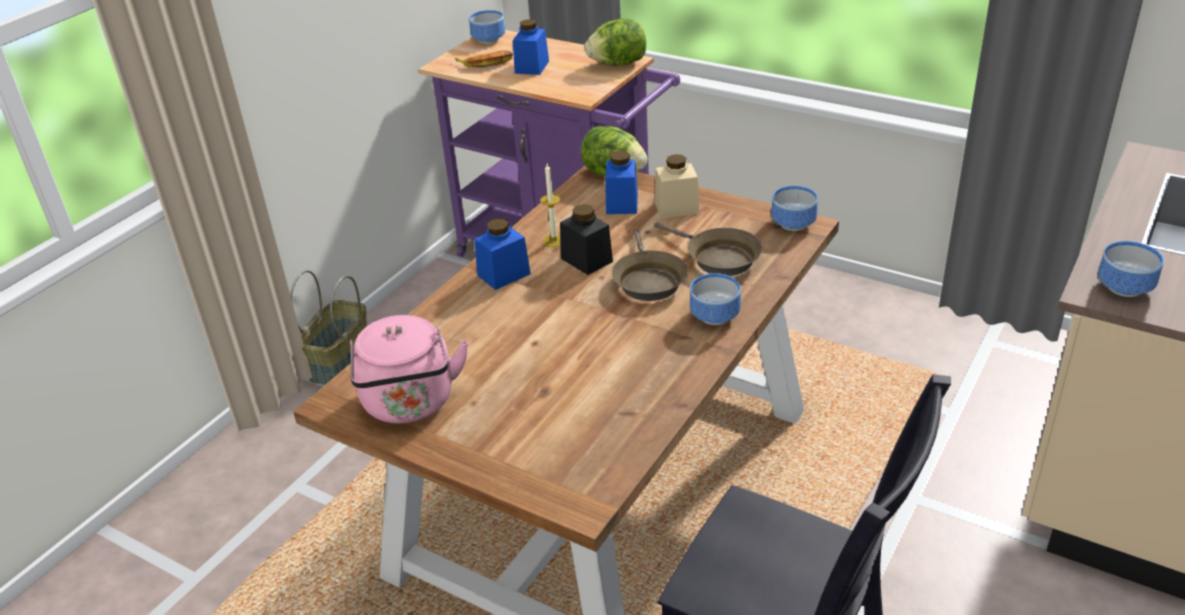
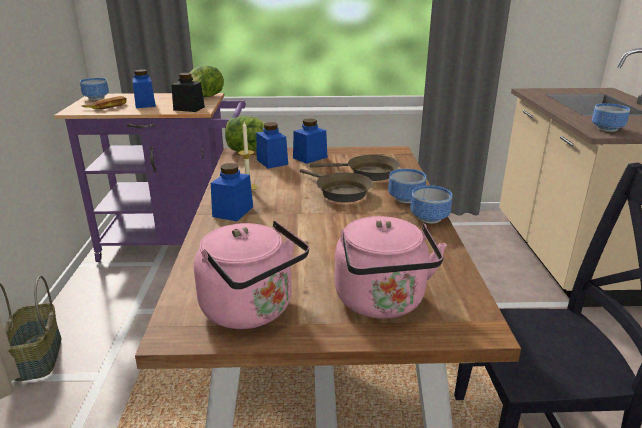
camera: 35 degrees left, 10 degrees down
black jar [560,204,613,275] -> black jar moved to [171,73,205,112]
beige jar [655,154,700,218] -> blue jar [293,118,328,164]
bowl [771,186,818,231] -> bowl moved to [410,185,452,224]
none -> pink kettle [335,216,447,319]

